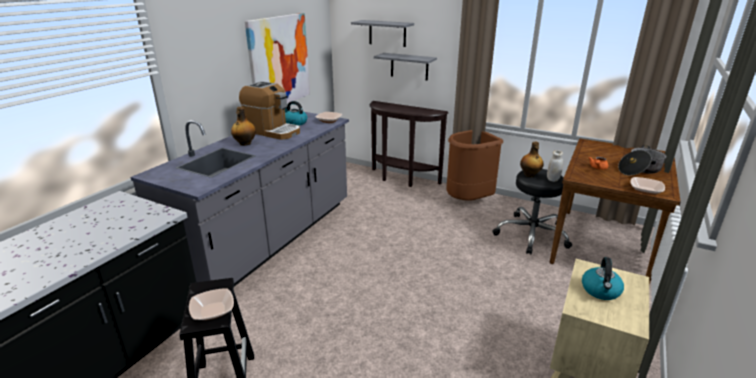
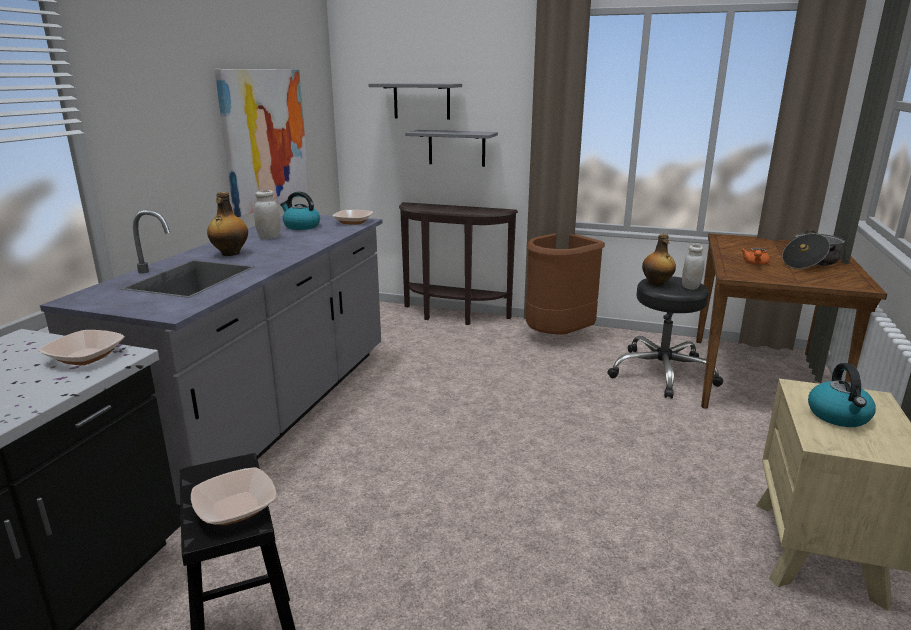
camera: 10 degrees left, 5 degrees down
coffee machine [239,81,300,140] -> white jar [254,190,281,239]
bowl [630,177,665,195] -> bowl moved to [38,330,125,365]

